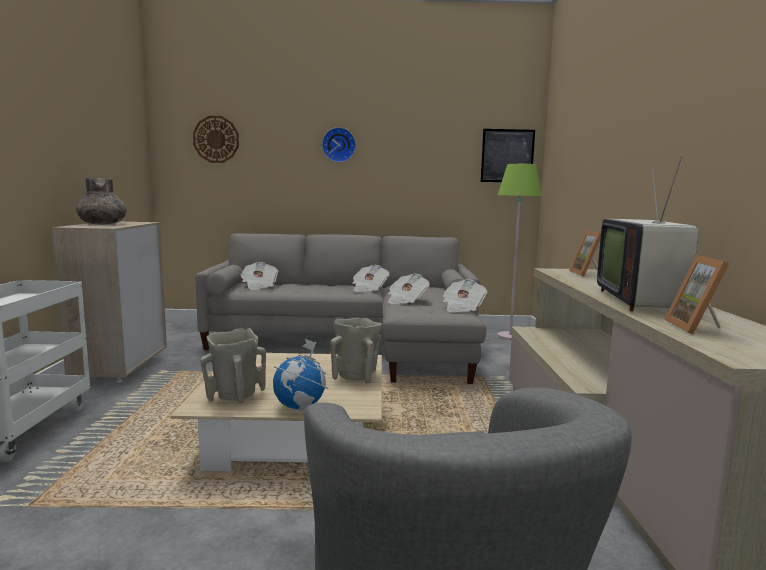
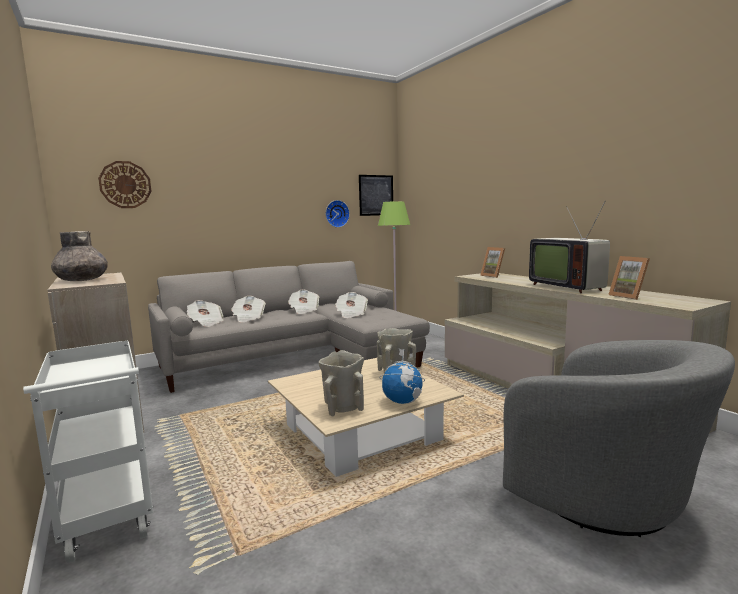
camera: 30 degrees left, 0 degrees up
wall clock [322,127,356,162] -> wall clock moved to [325,200,350,228]
newspaper [443,279,487,313] -> newspaper moved to [231,296,266,322]

